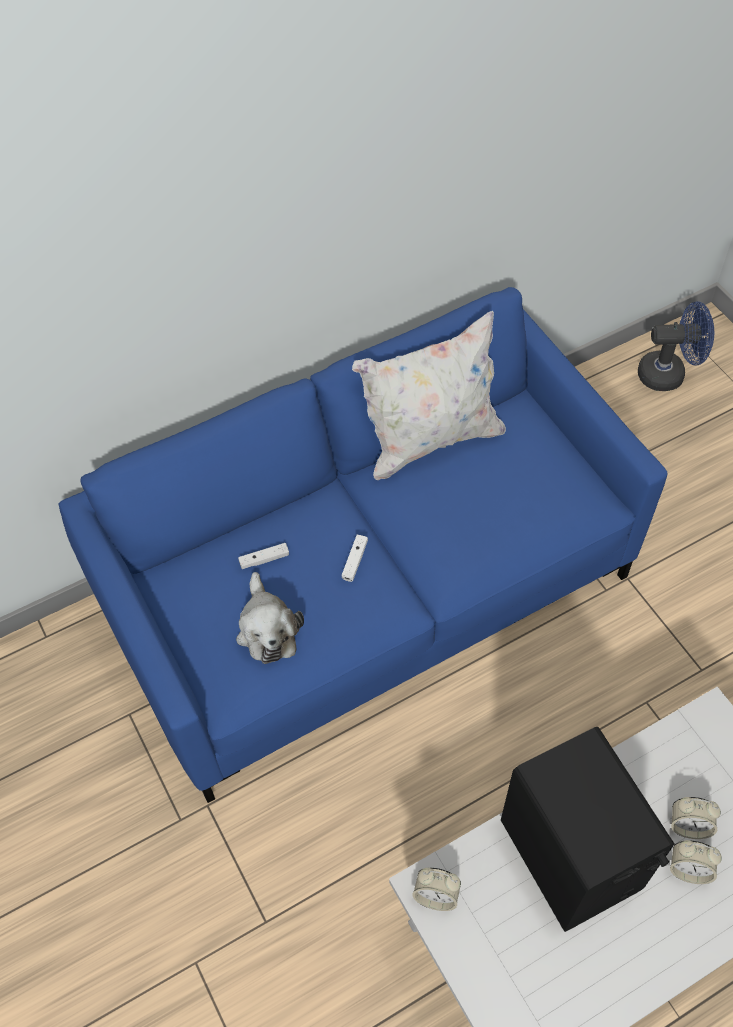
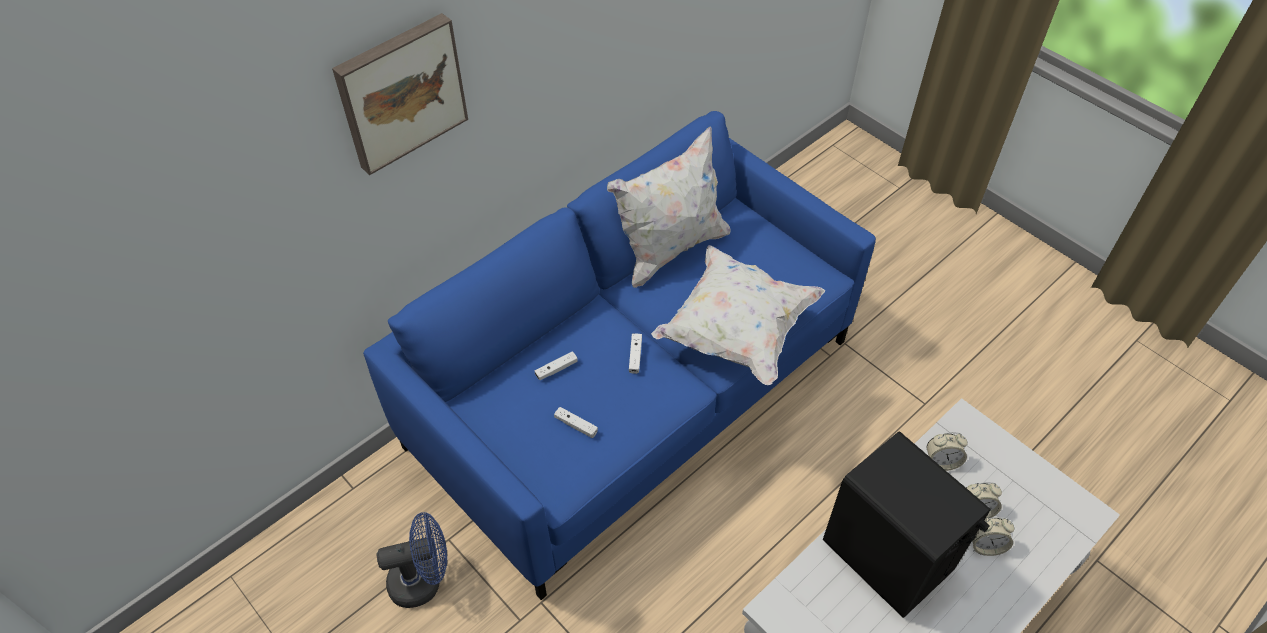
camera: 15 degrees left, 5 degrees down
plush toy [236,572,304,664] -> white game controller [554,407,598,438]
alarm clock [412,868,461,911] -> alarm clock moved to [927,432,968,471]
blue fan [638,301,714,391] -> blue fan moved to [377,512,447,608]
none -> picture [332,13,468,175]
none -> white pillow [651,245,825,385]

